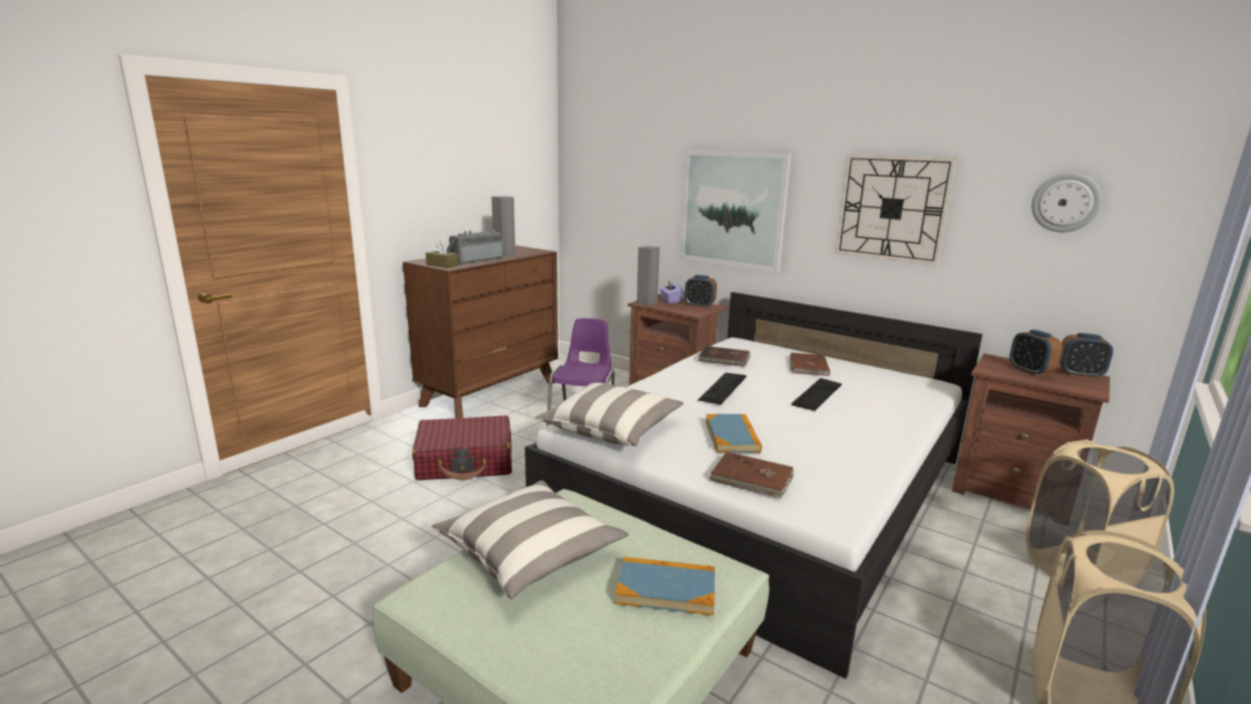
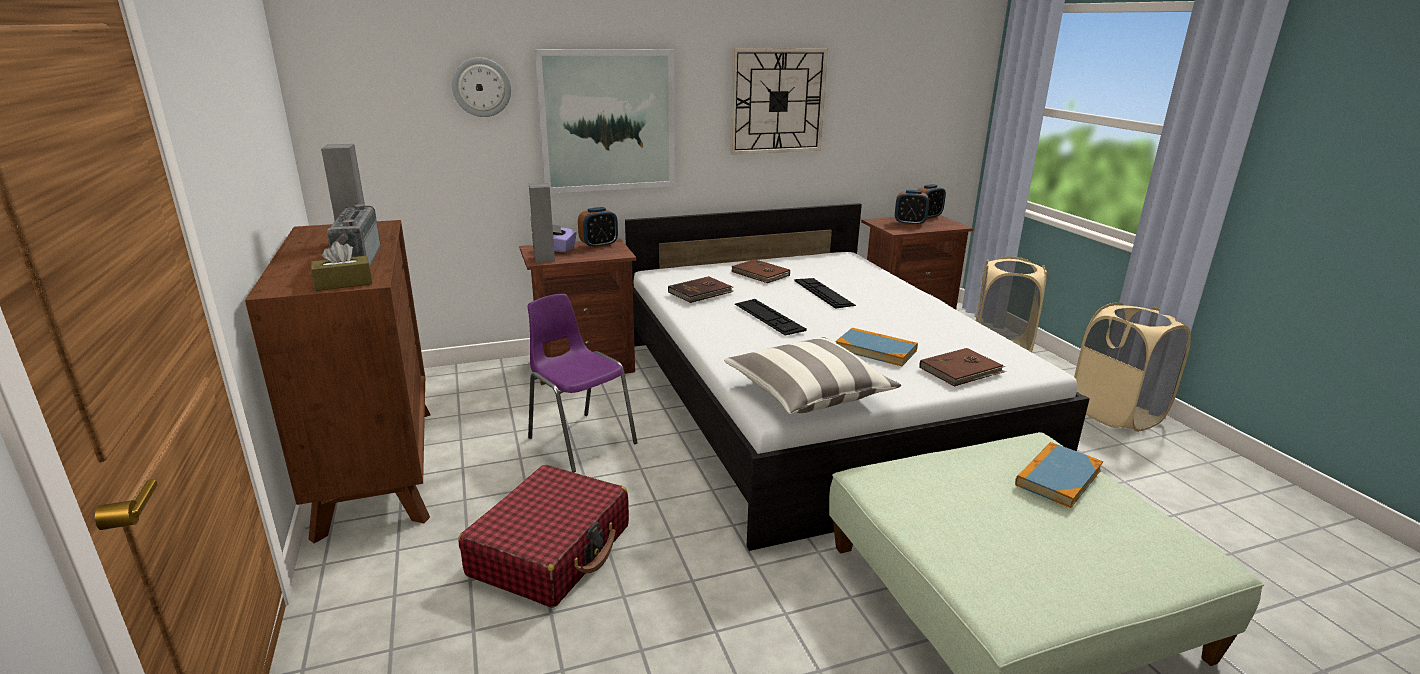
camera: 55 degrees left, 5 degrees up
pillow [432,481,628,599] -> none
wall clock [1032,173,1102,232] -> wall clock moved to [452,57,511,117]

